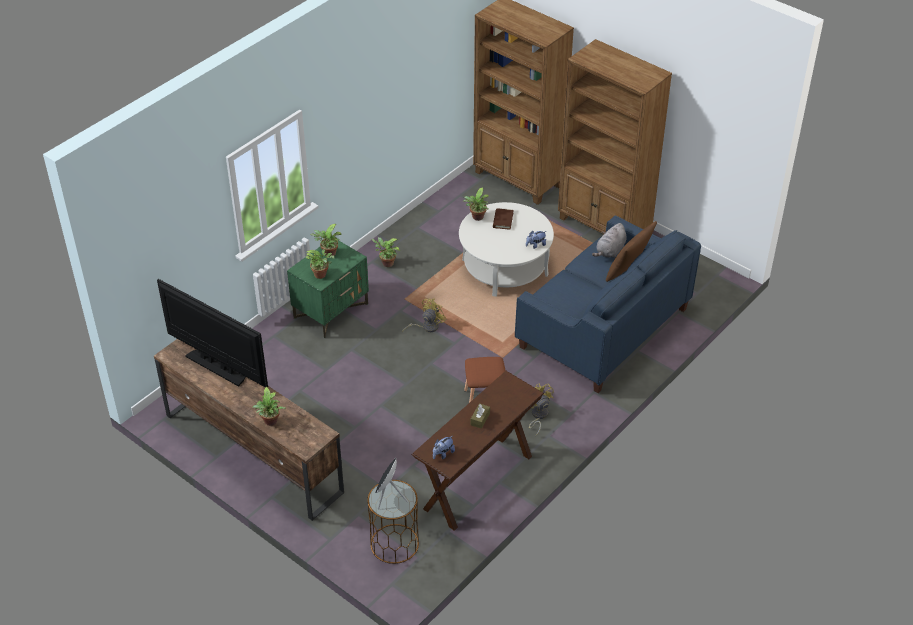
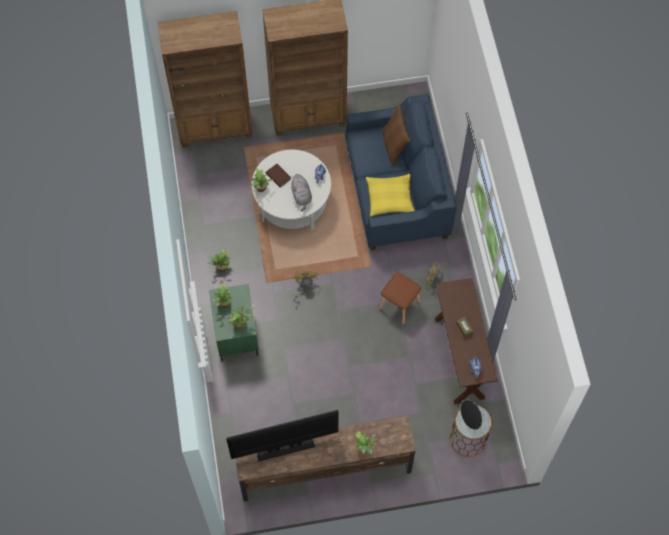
camera: 50 degrees left, 20 degrees up
grey plush toy [592,223,627,258] -> grey plush toy moved to [290,174,312,212]
none -> yellow pillow [366,174,415,217]

